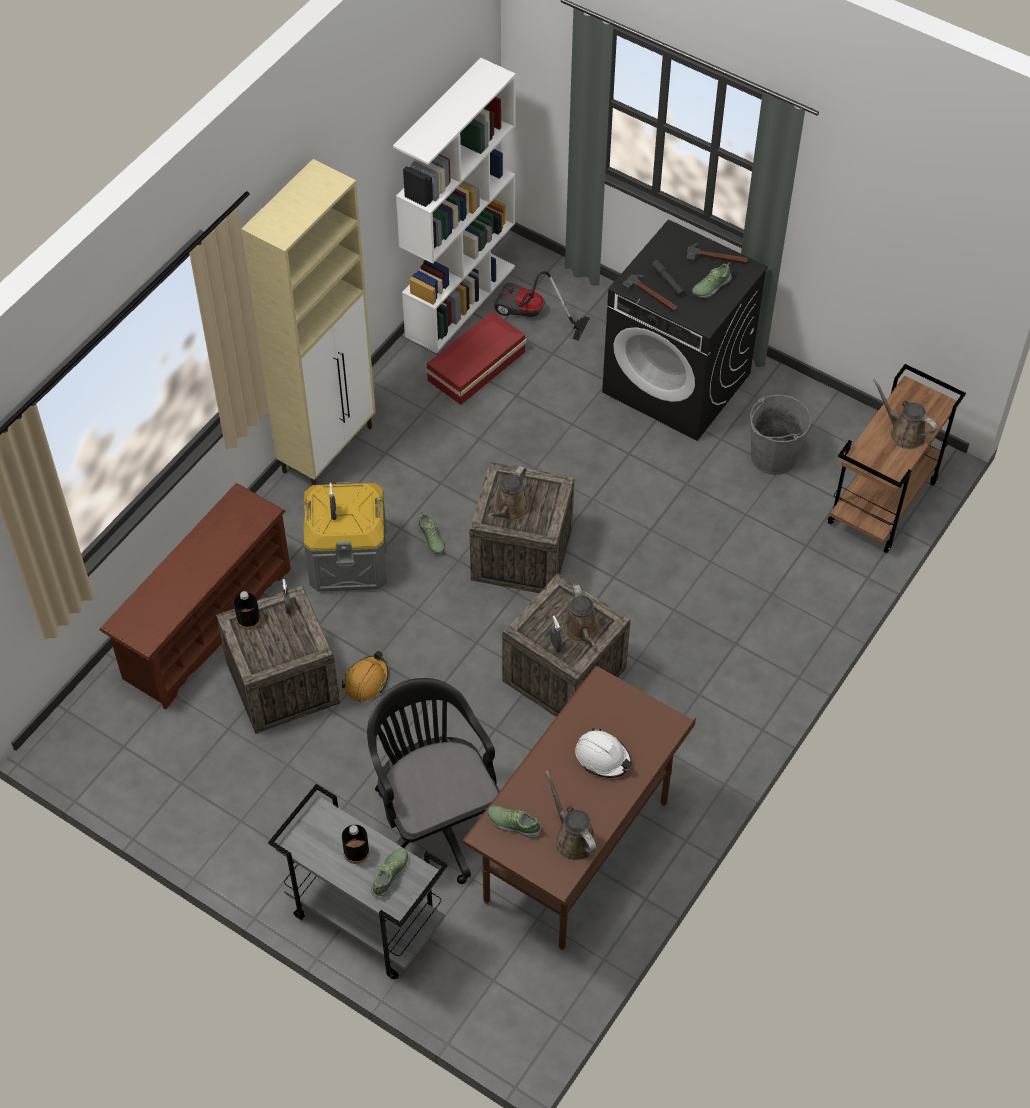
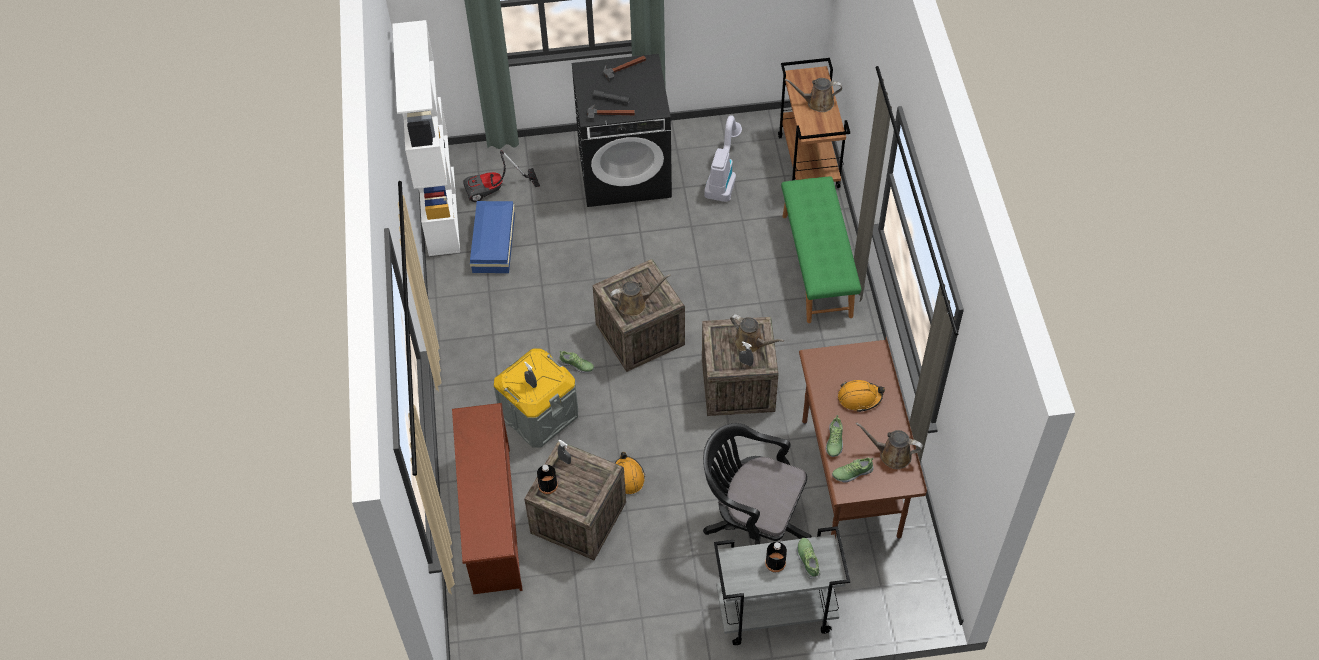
camera: 40 degrees left, 0 degrees up
beige cabinet [241,159,376,485] -> none
red storage box [426,311,527,405] -> blue storage box [470,201,515,273]
brown watering can [487,466,530,521] -> brown watering can turned 90 degrees counterclockwise [610,274,671,316]
white hard hat [575,728,632,778] -> orange hard hat [838,380,885,412]
shoe [692,263,732,298] -> shoe moved to [826,415,843,457]
grey bucket [750,394,811,475] -> vacuum cleaner [704,115,742,202]
none -> green bench [781,176,861,323]

